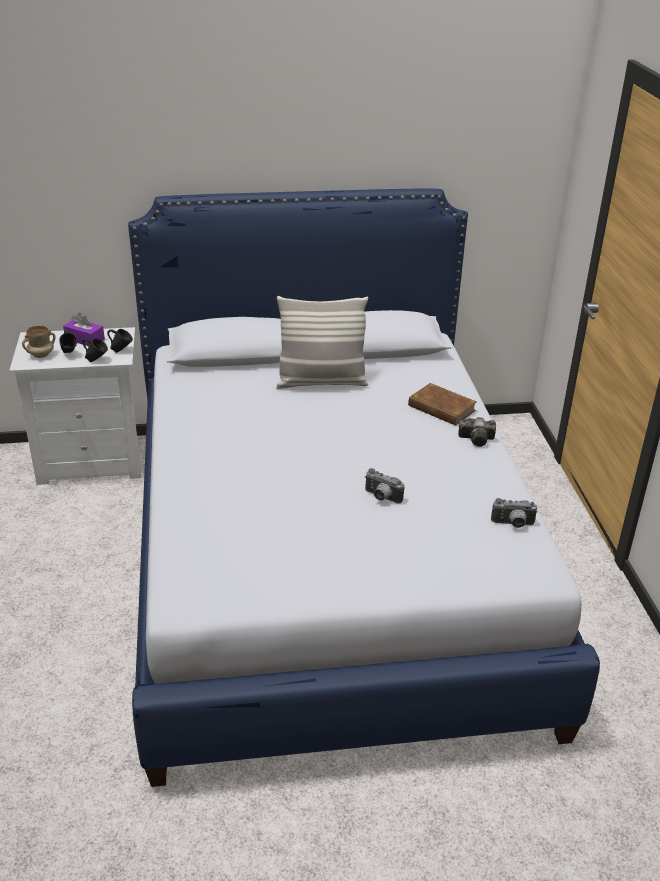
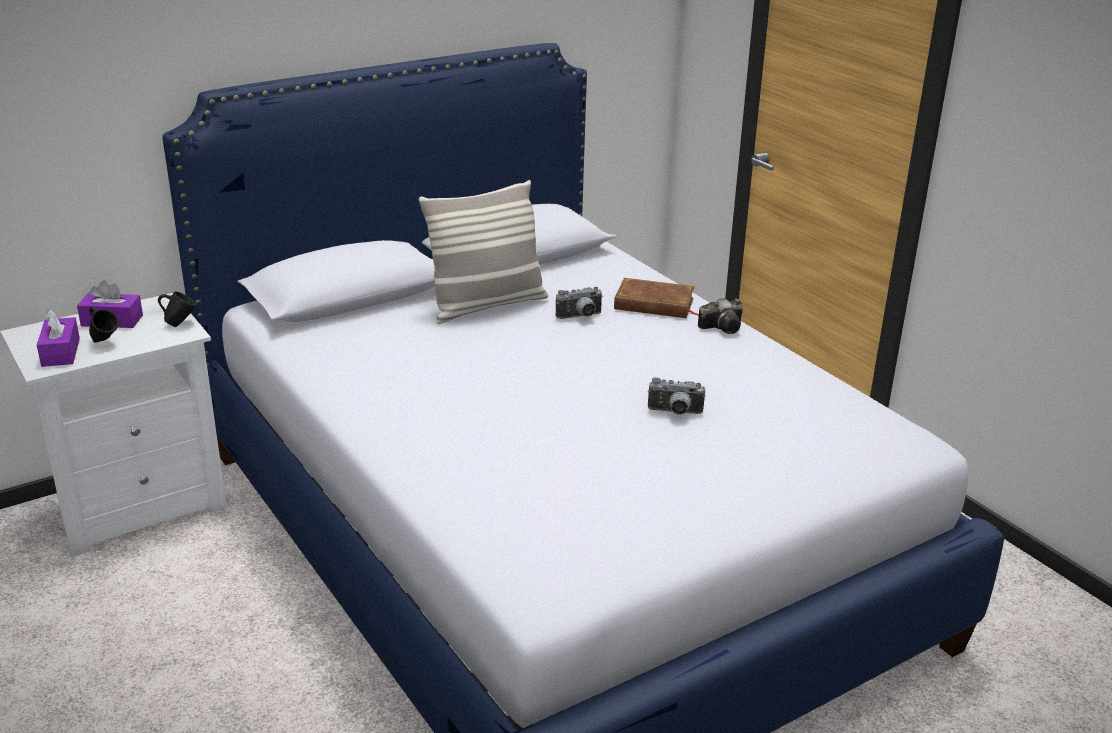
camera: 25 degrees left, 5 degrees down
beige mug [22,325,56,358] -> purple tissue box [37,309,80,367]
black mug [82,338,108,362] -> none
camera [491,498,538,528] -> camera moved to [556,287,602,319]

